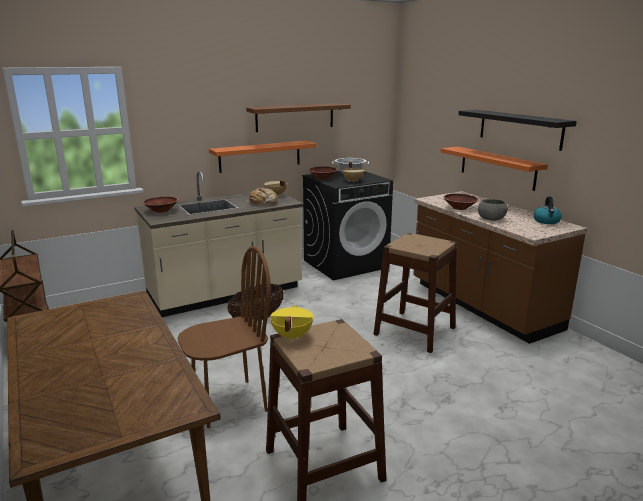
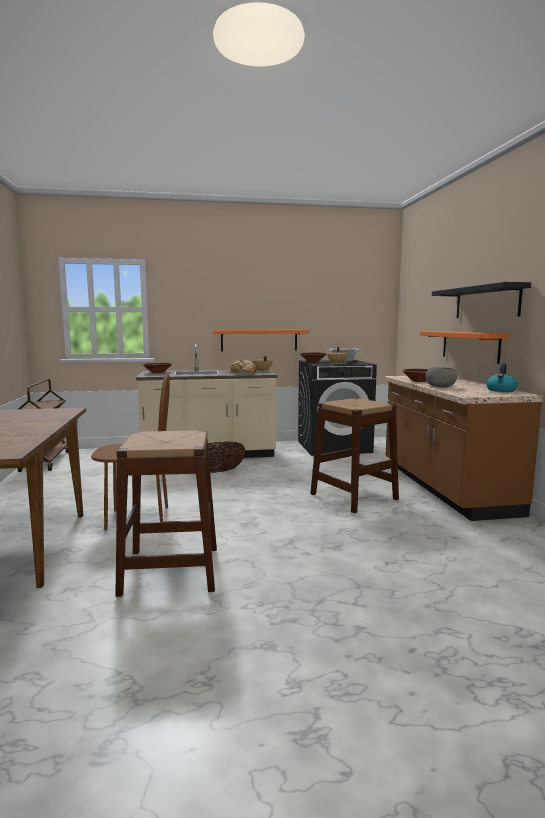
camera: 20 degrees right, 10 degrees down
brown shelf [246,103,351,132] -> none
yellow cooking pot [270,305,314,341] -> none

